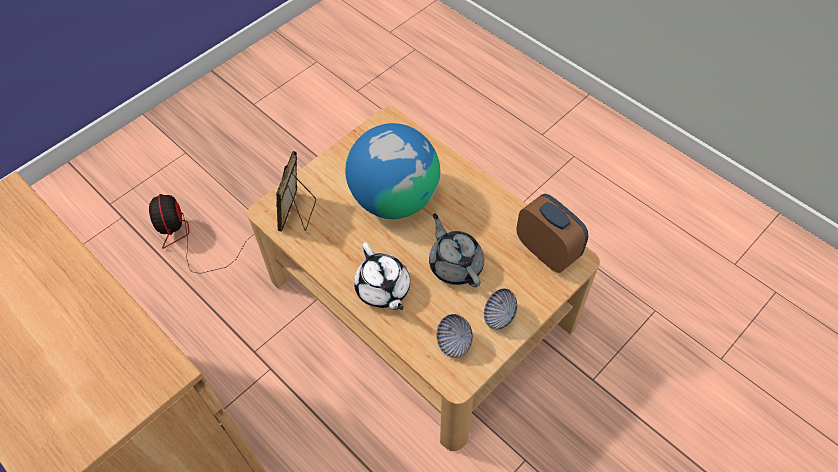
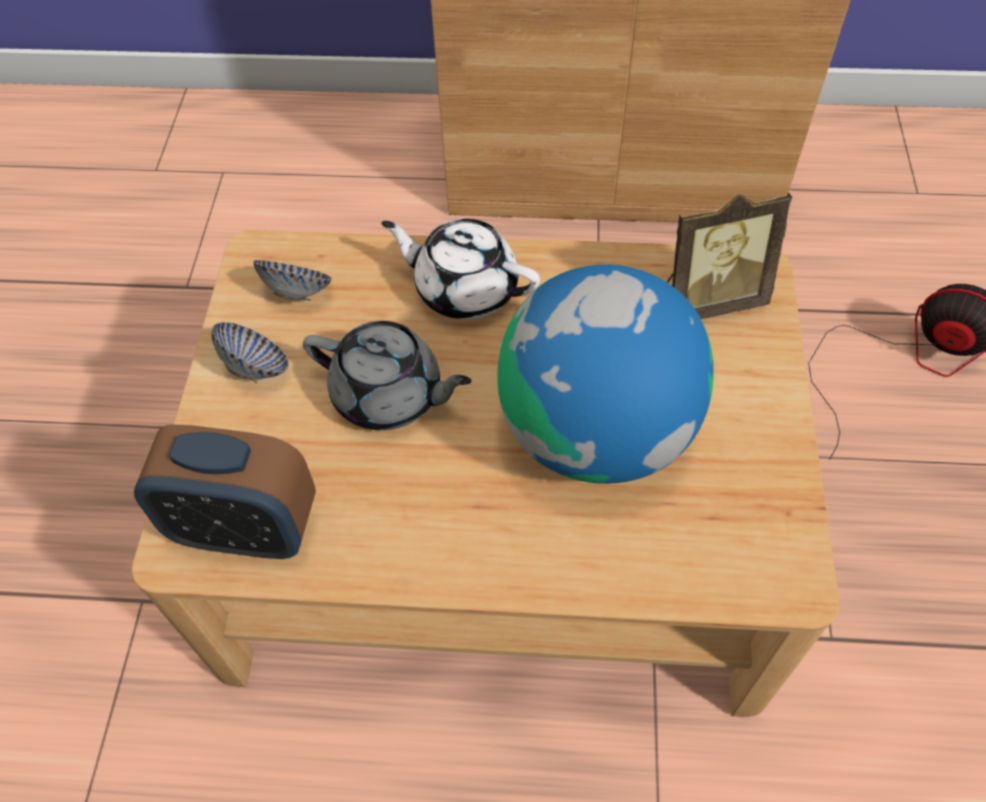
camera: 140 degrees right, 0 degrees up
picture frame [276,151,316,231] -> picture frame turned 105 degrees clockwise [667,192,792,319]

